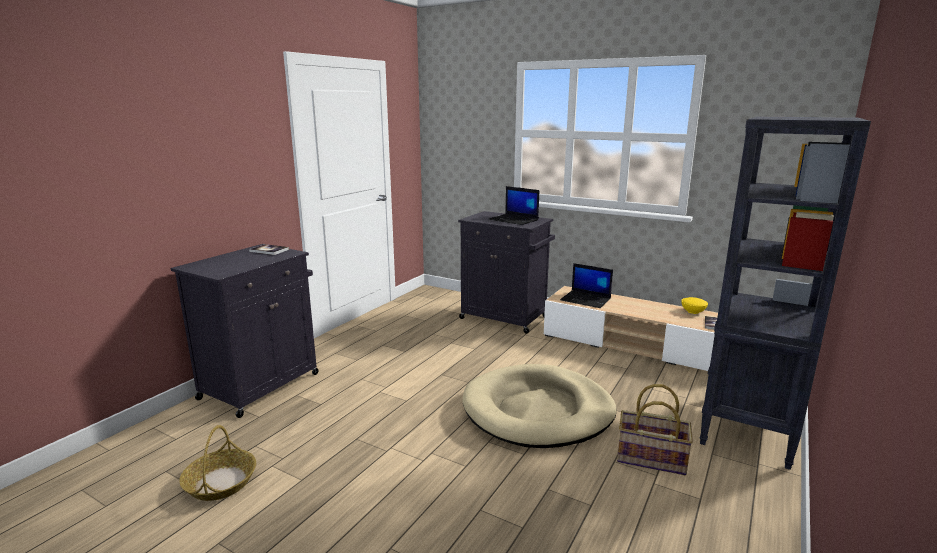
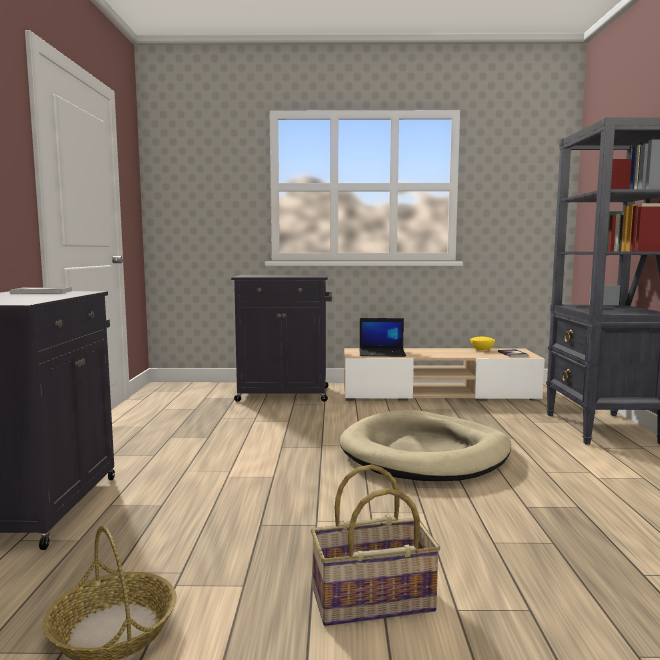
camera: 30 degrees left, 10 degrees down
laptop [489,186,539,225] -> none
basket [617,384,693,475] -> basket moved to [311,464,440,626]

